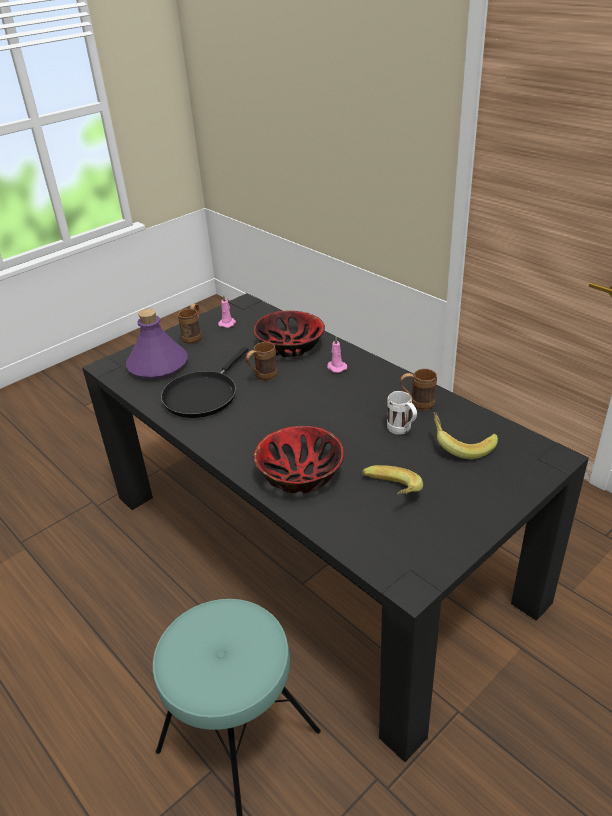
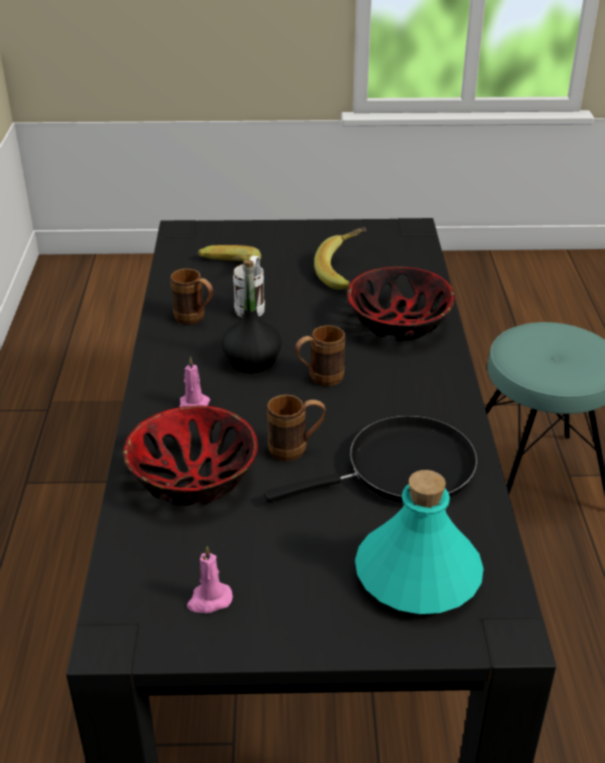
camera: 140 degrees left, 0 degrees up
purple bottle [126,308,188,379] -> turquoise bottle [355,470,484,614]
brown mug [178,304,201,344] -> brown mug moved to [295,325,346,386]
none -> black bottle [221,260,282,373]

